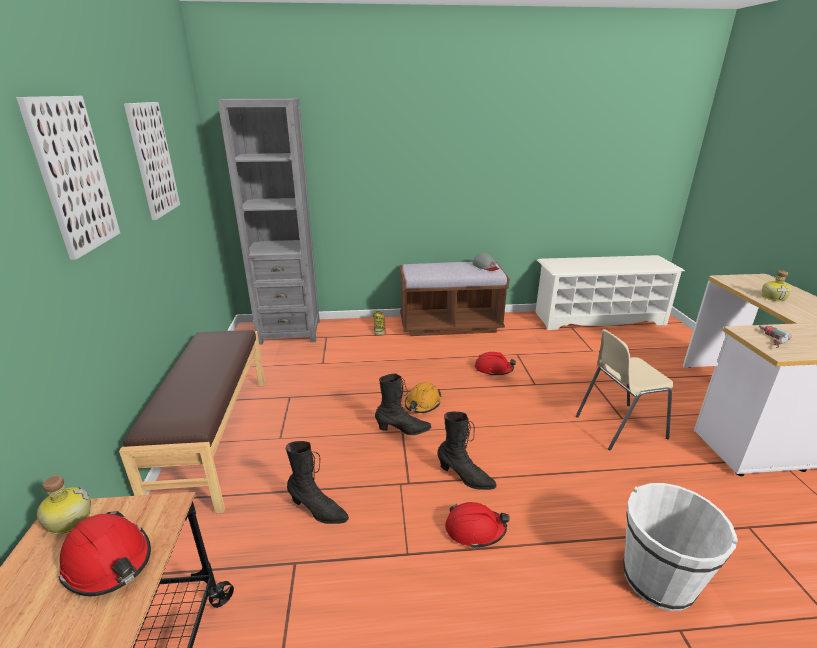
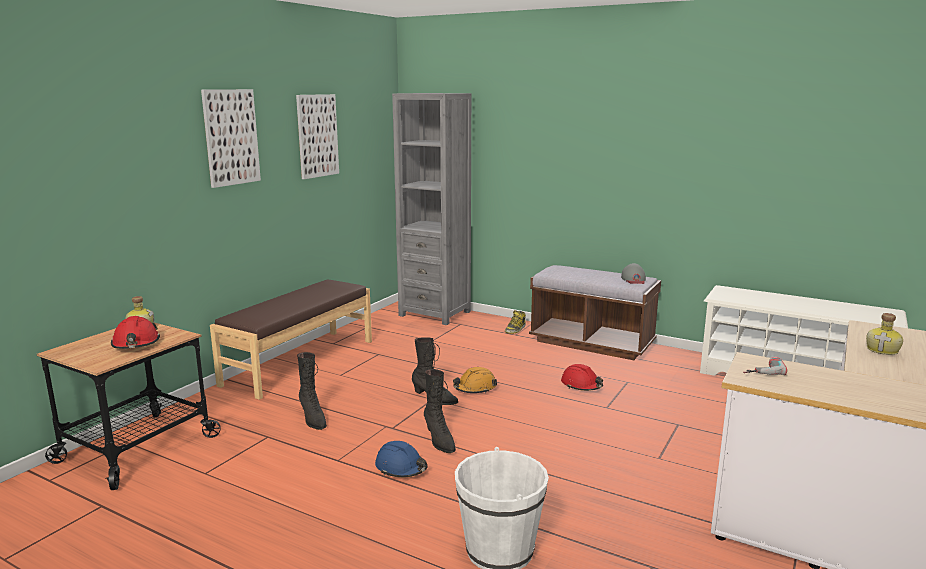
camera: 35 degrees right, 10 degrees down
red hard hat [445,502,510,549] -> blue hard hat [375,441,427,478]
beige chair [576,329,673,451] -> none

